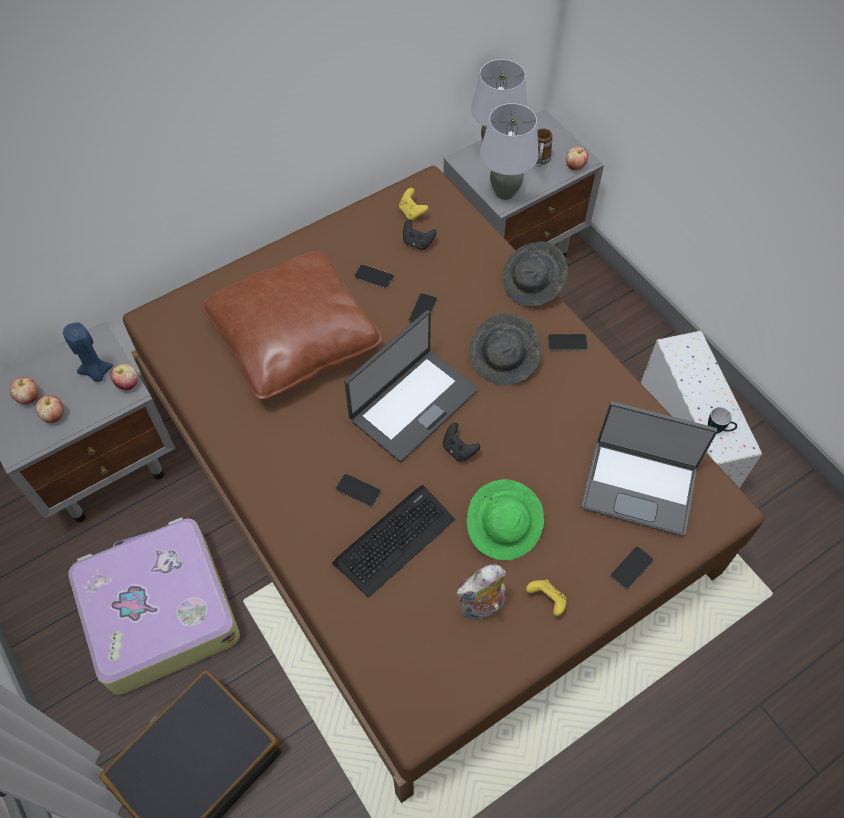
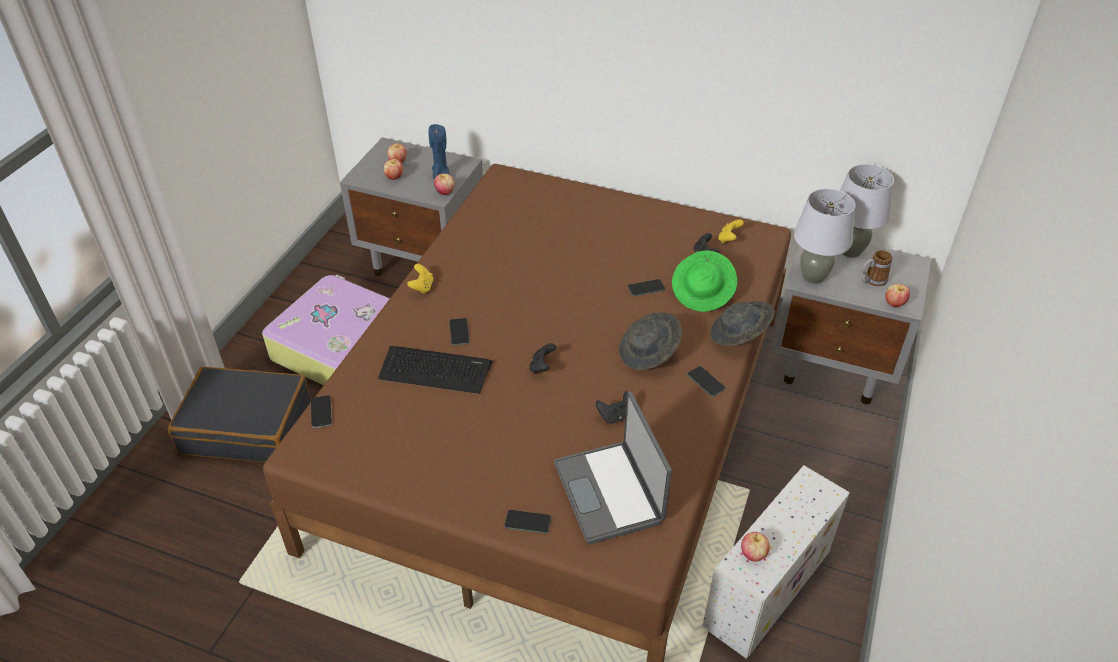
camera: 55 degrees right, 15 degrees down
brown pillow [202,251,382,399] -> none
laptop [344,310,478,462] -> none
phone [355,265,394,288] -> phone moved to [311,396,332,428]
plush toy [456,564,506,620] -> none
green hat [467,479,544,560] -> green hat moved to [672,251,737,312]
yellow game controller [526,579,567,616] -> yellow game controller moved to [407,264,434,294]
mug [708,407,737,434] -> apple [741,532,770,562]
none -> black game controller [596,391,628,424]

